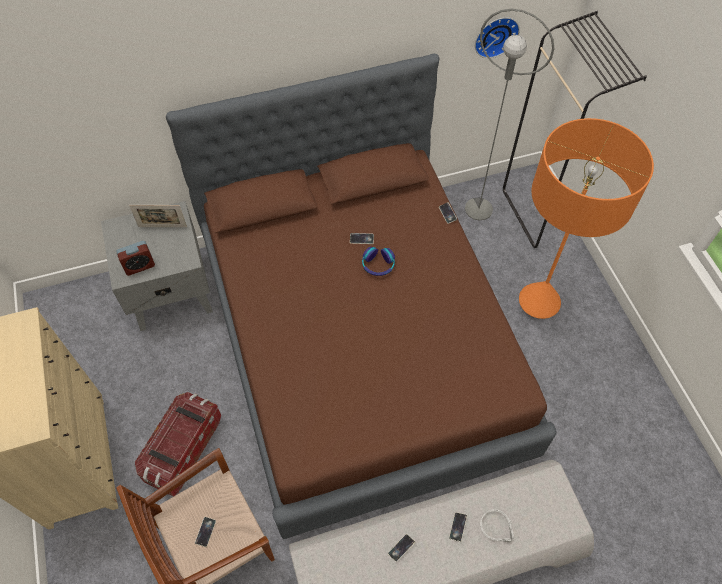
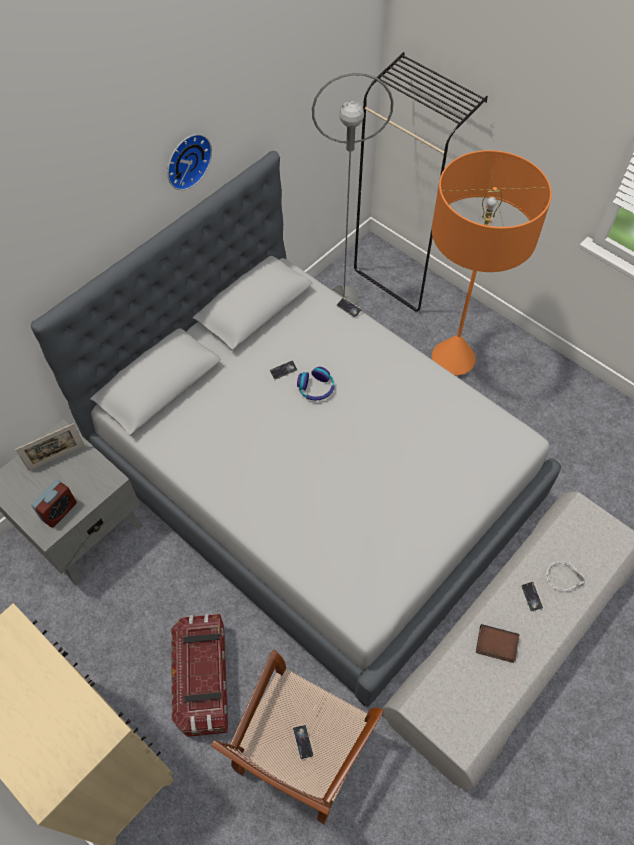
camera: 30 degrees left, 0 degrees up
brown bed [166,54,557,539] -> grey bed [31,151,561,707]
phone [388,534,415,562] -> book [476,624,519,663]
wall clock [475,17,520,58] -> wall clock moved to [167,134,212,190]

